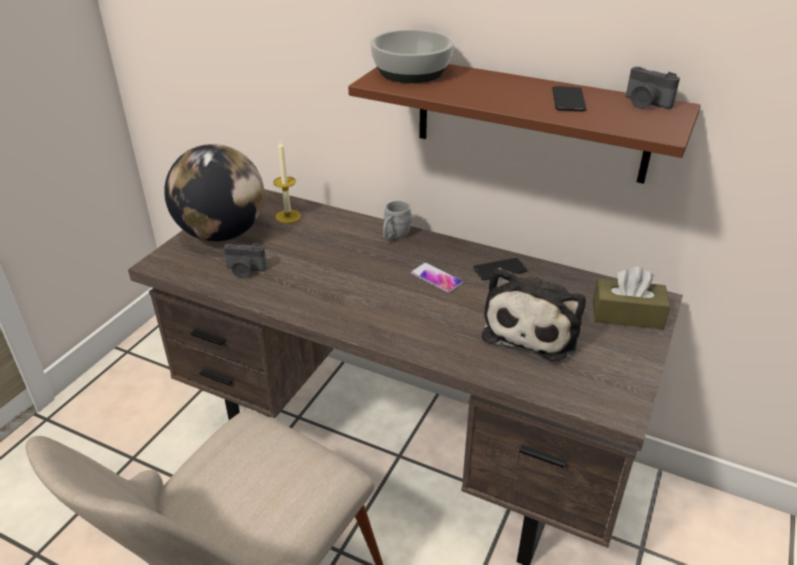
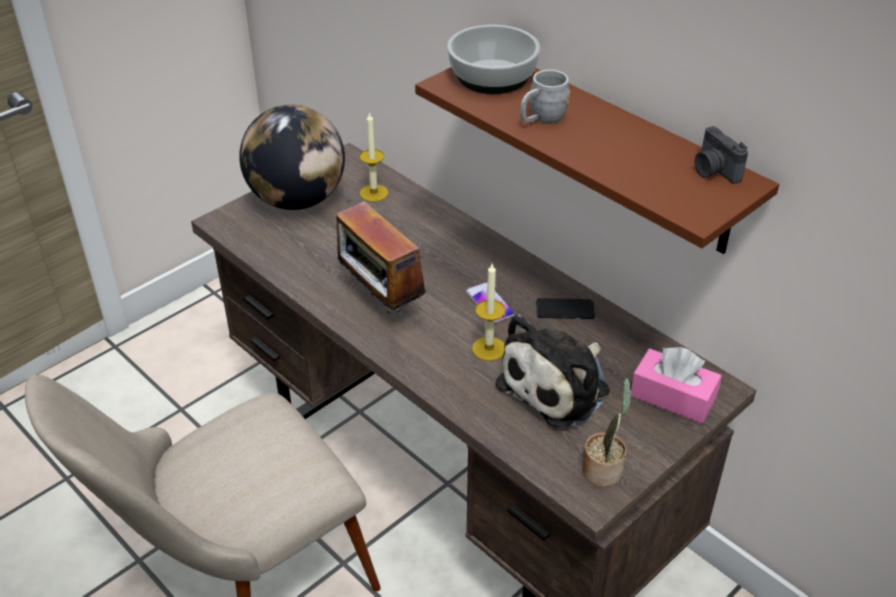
camera: 20 degrees right, 5 degrees up
camera [223,243,267,278] -> none
grey mug [383,200,412,240] -> grey mug moved to [520,70,570,124]
phone [552,86,587,111] -> none
brown tissue box [593,267,670,329] -> pink tissue box [631,347,722,424]
none -> radio [336,201,426,314]
none -> candle [472,264,505,361]
none -> potted plant [582,378,632,487]

